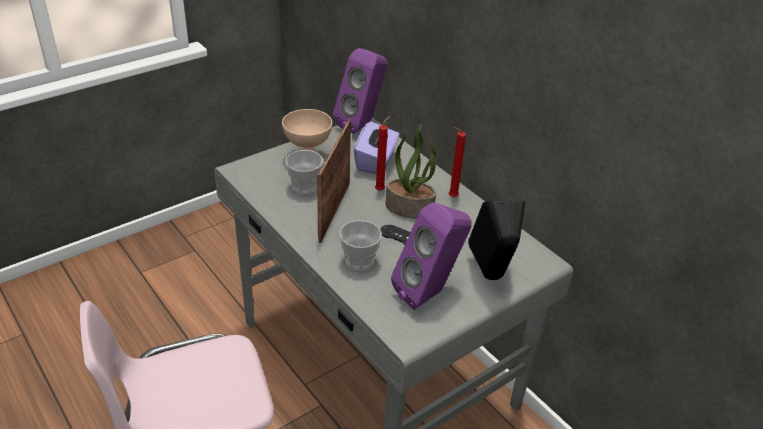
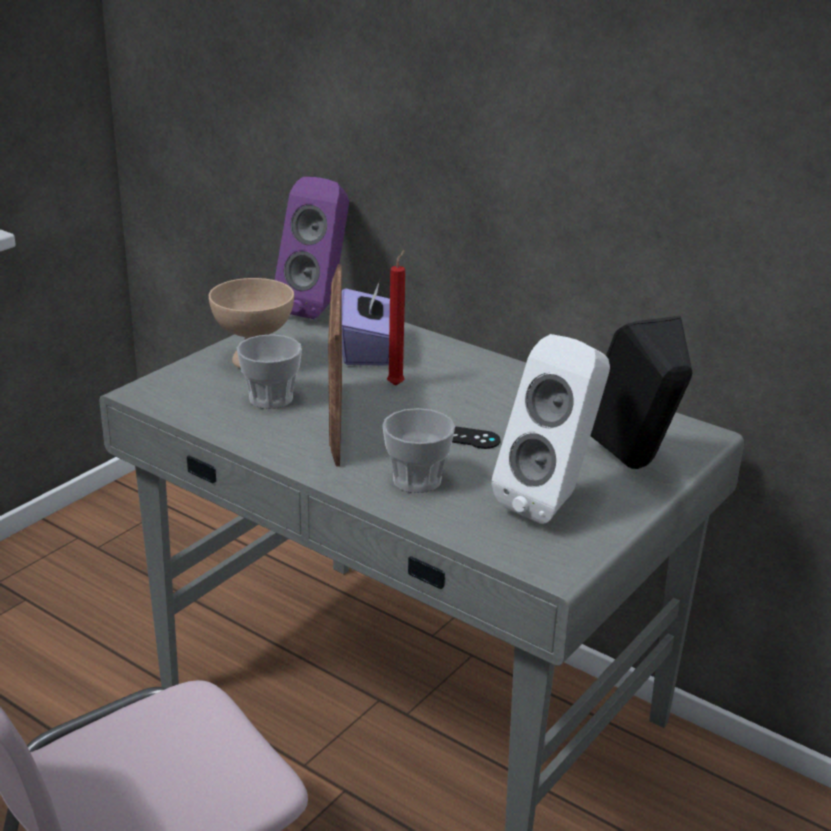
camera: 15 degrees left, 10 degrees down
potted plant [386,124,436,219] -> none
purple speaker [391,202,472,310] -> white speaker [491,334,610,524]
red candle [449,127,466,197] -> none

